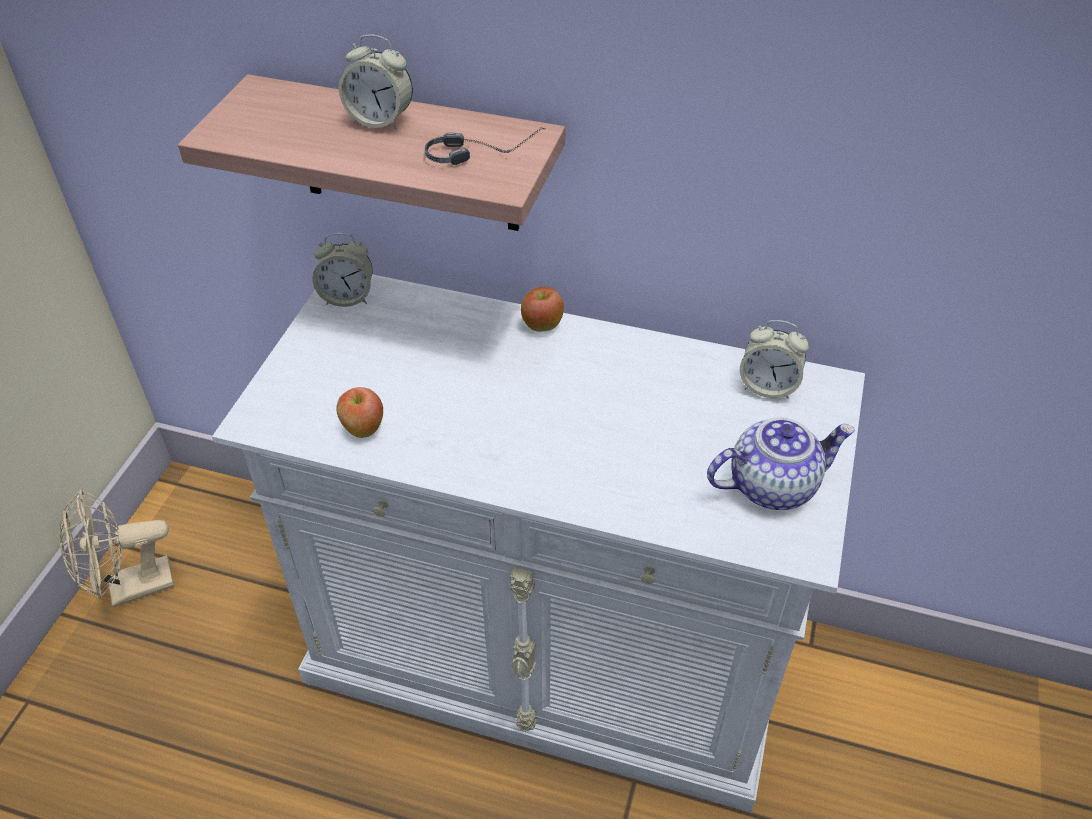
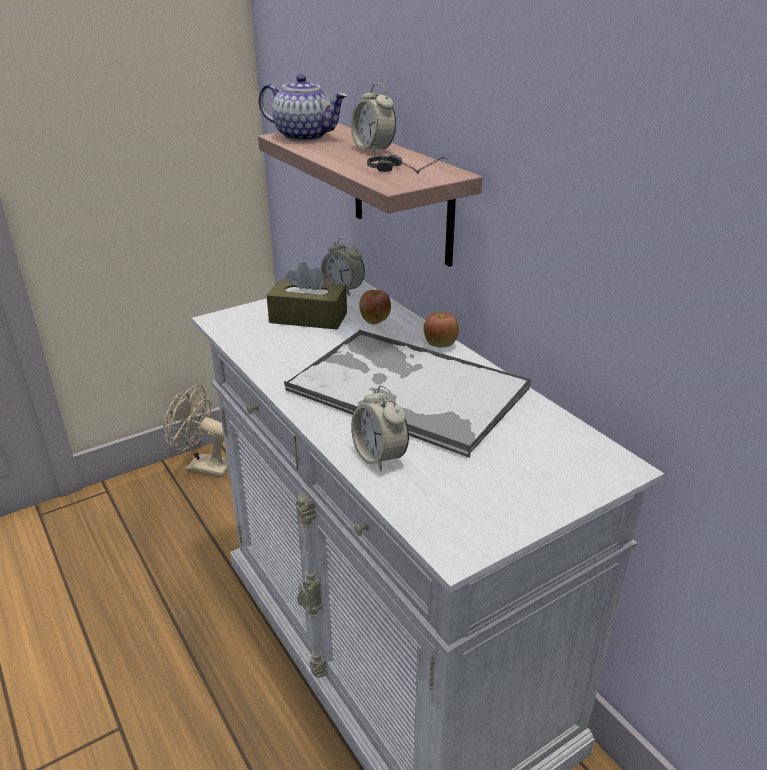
camera: 40 degrees right, 15 degrees down
apple [337,387,383,438] -> apple moved to [359,290,391,325]
teapot [707,417,855,510] -> teapot moved to [258,74,348,141]
alarm clock [740,320,809,399] -> alarm clock moved to [351,385,409,471]
none -> brown tissue box [267,262,347,330]
none -> tray [284,330,531,458]

